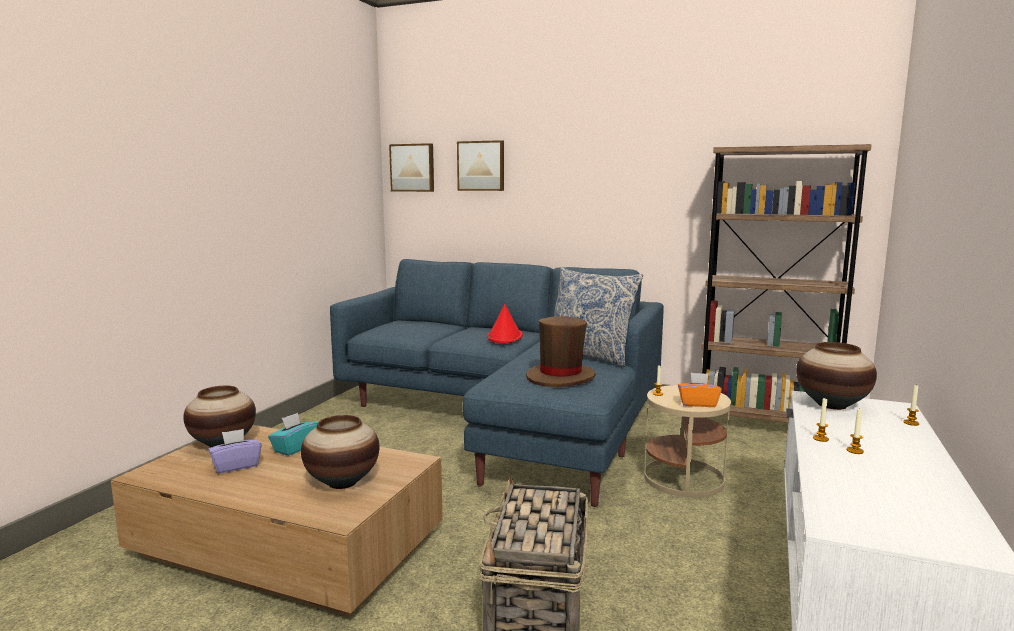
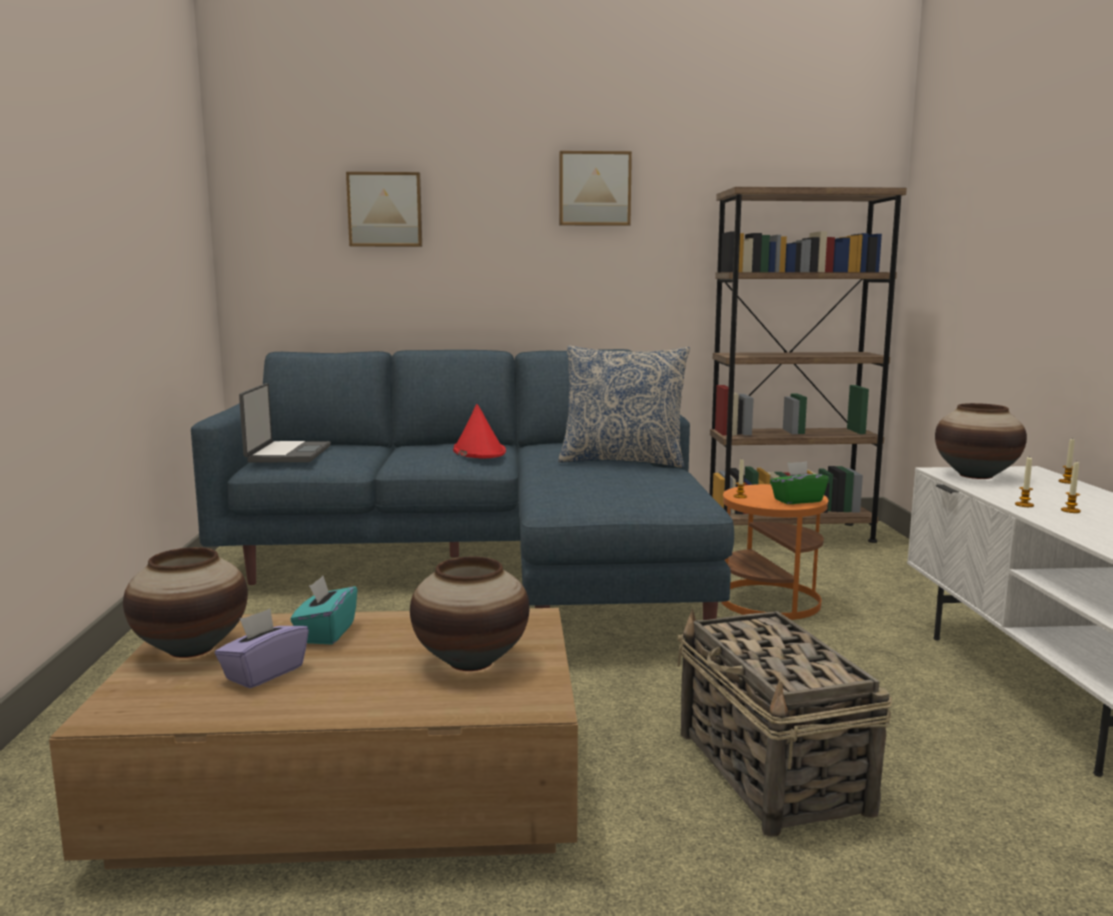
camera: 25 degrees left, 0 degrees up
picture [389,143,434,192] -> picture moved to [559,151,632,226]
brown hat [526,316,595,387] -> none
beige side table [644,385,731,497] -> orange side table [721,484,829,620]
orange tissue box [678,373,722,407] -> green tissue box [770,461,829,504]
none -> laptop [239,383,331,462]

